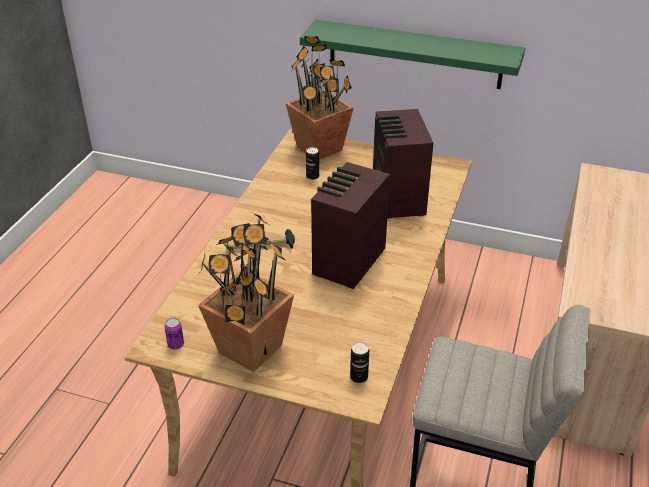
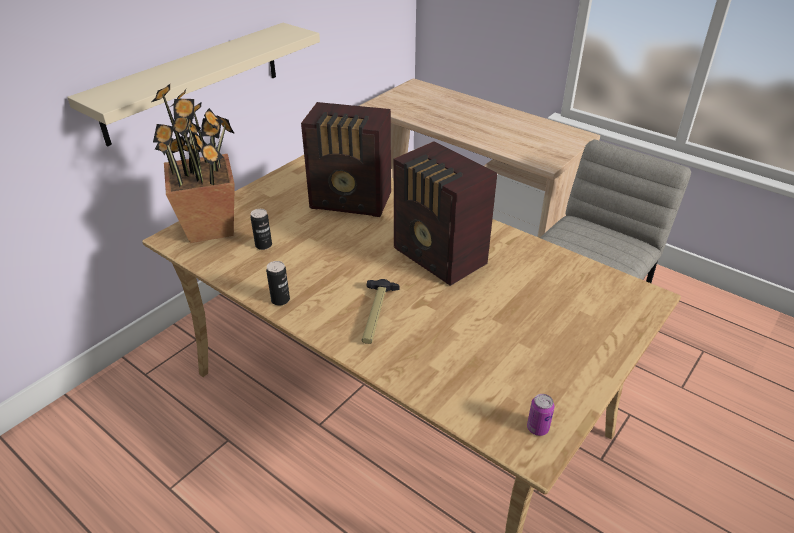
camera: 70 degrees left, 0 degrees up
potted plant [198,214,294,372] -> none
green shelf [300,20,525,89] -> beige shelf [67,23,320,147]
can [350,342,369,383] -> can moved to [266,261,290,306]

